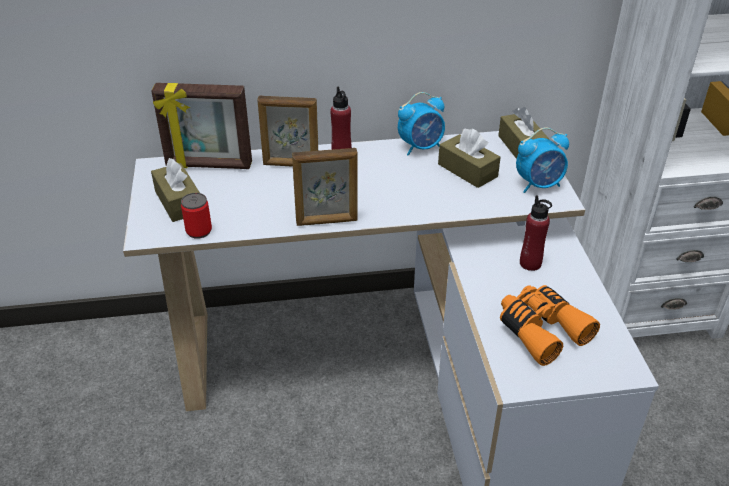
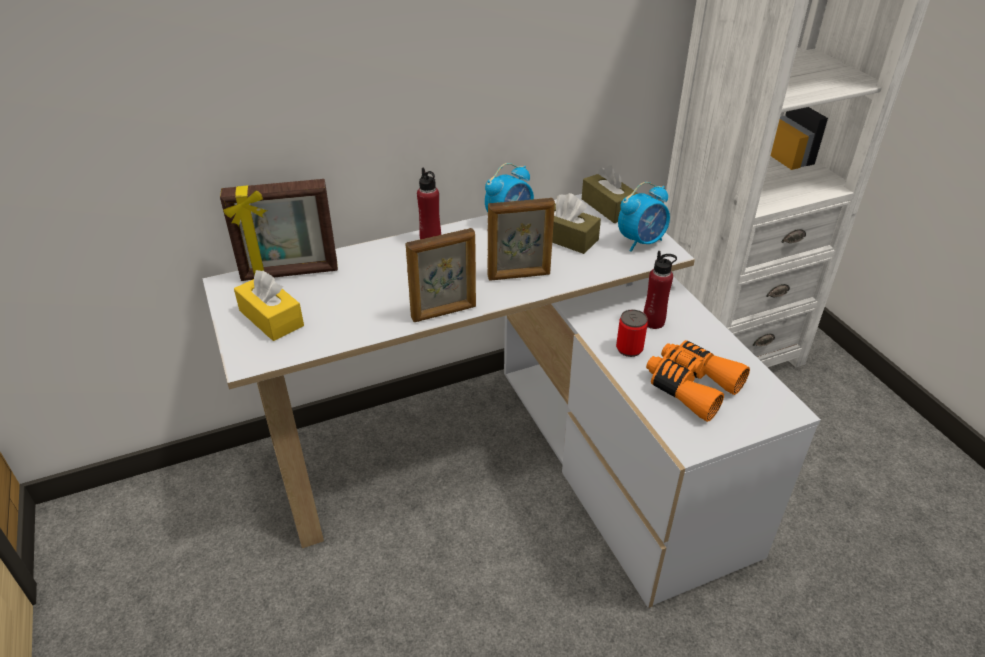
camera: 15 degrees left, 0 degrees up
brown tissue box [151,158,200,222] -> yellow tissue box [234,270,304,341]
can [181,193,212,239] -> can moved to [616,309,648,357]
picture frame [257,96,318,167] -> picture frame moved to [488,198,555,281]

